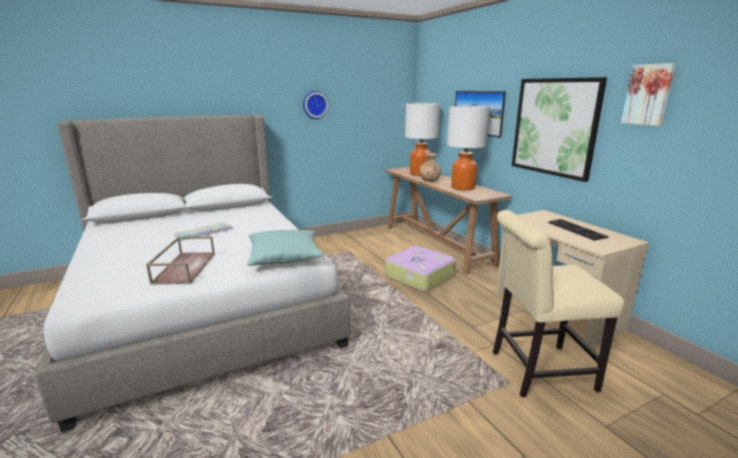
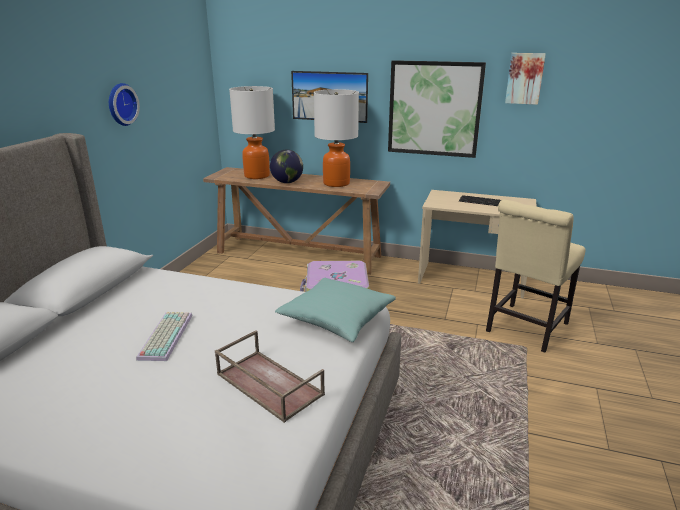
camera: 45 degrees left, 5 degrees up
brown vase [419,153,441,182] -> globe [270,150,303,183]

